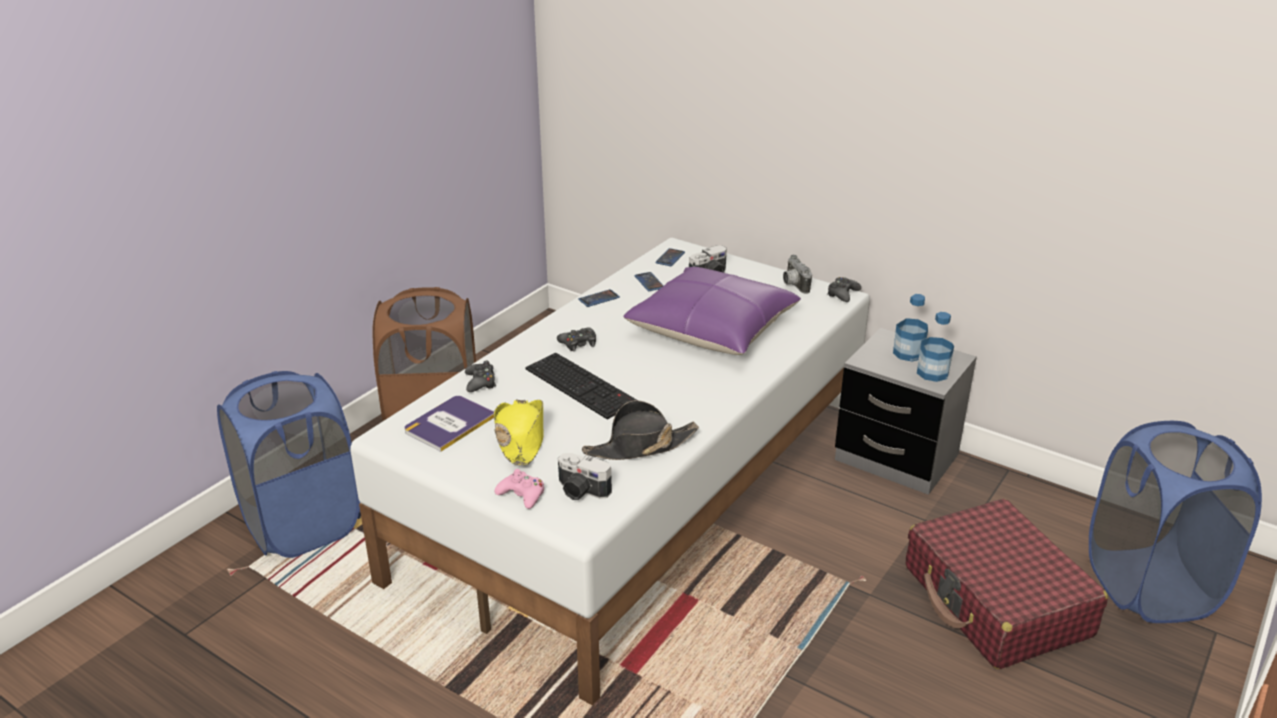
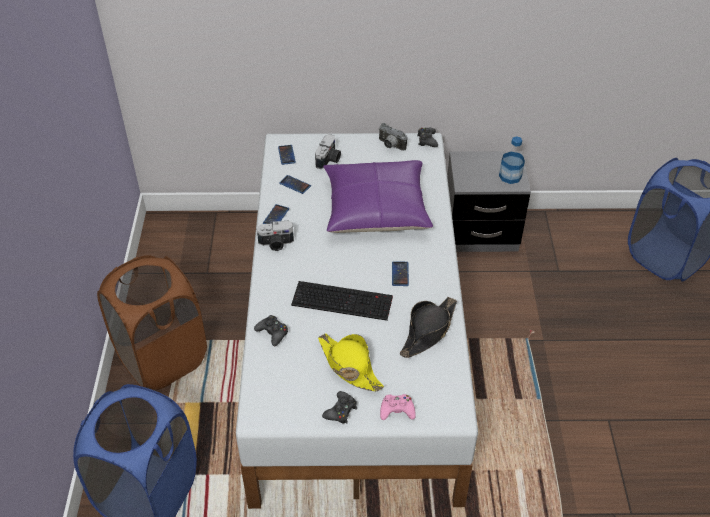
camera: 35 degrees left, 15 degrees up
book [404,396,494,452] -> none
black game controller [557,327,596,351] -> black game controller moved to [322,391,357,424]
camera [558,453,612,500] -> camera moved to [257,221,294,251]
bottle [893,294,928,362] -> none
red suitcase [906,499,1108,669] -> none
none -> phone [392,261,409,286]

